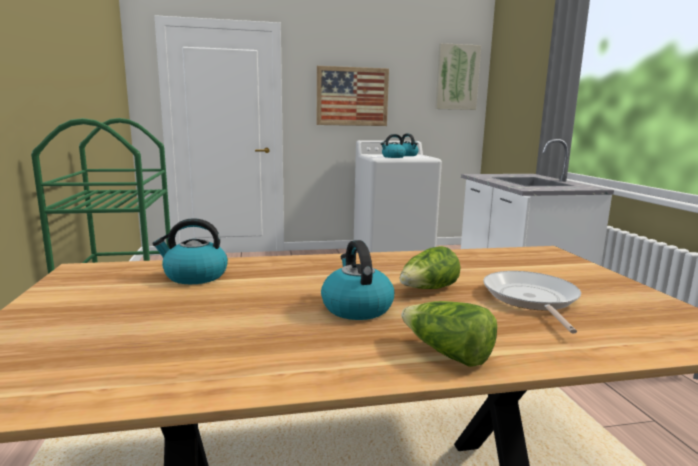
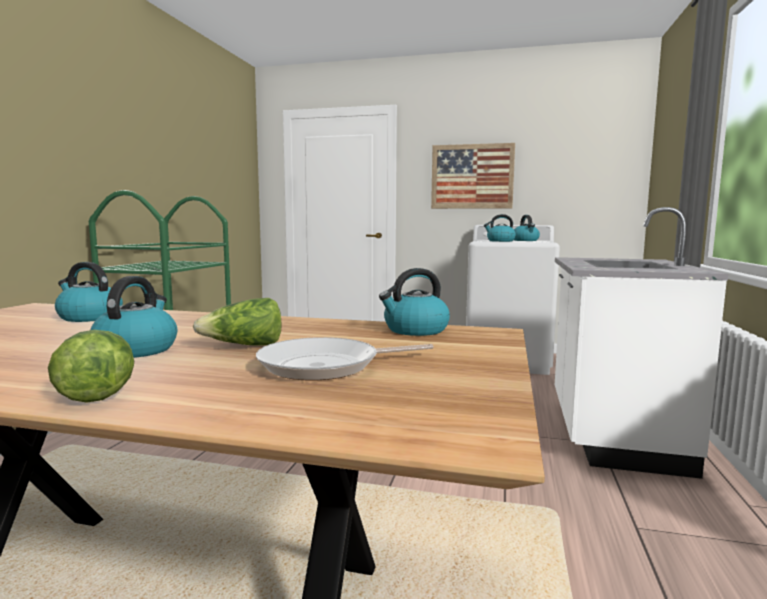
camera: 25 degrees right, 5 degrees down
picture [435,43,481,110] -> none
frying pan [483,271,581,334] -> frying pan turned 135 degrees counterclockwise [256,337,434,380]
none -> kettle [379,268,450,336]

